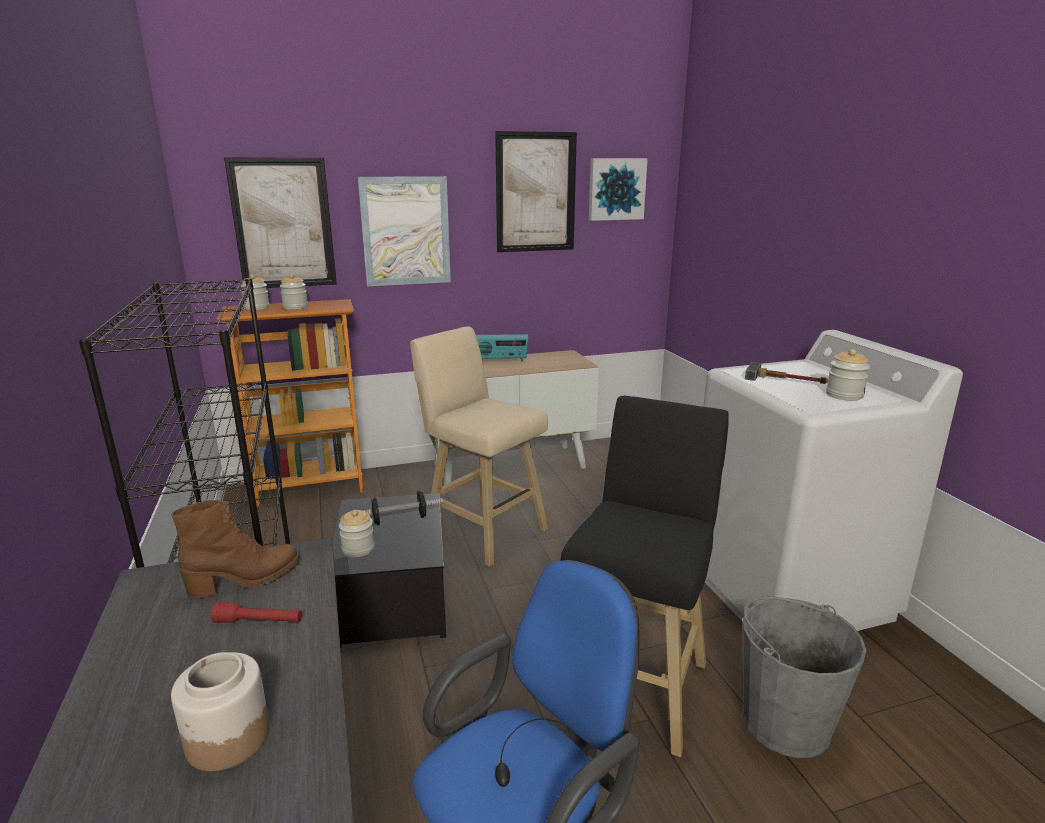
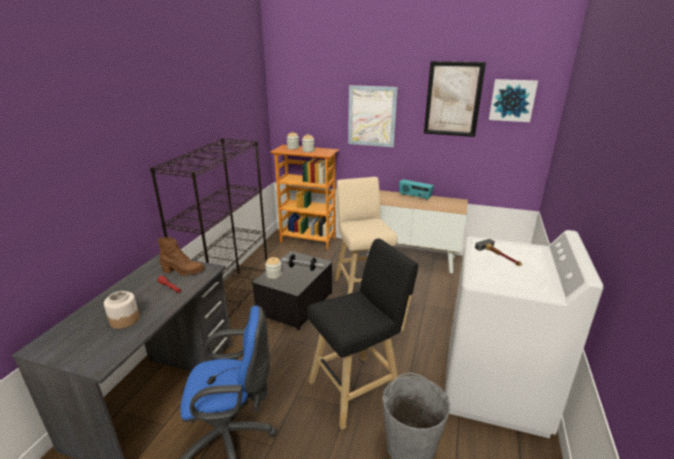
camera: 35 degrees right, 5 degrees up
picture [224,157,337,288] -> none
jar [826,349,870,400] -> none

